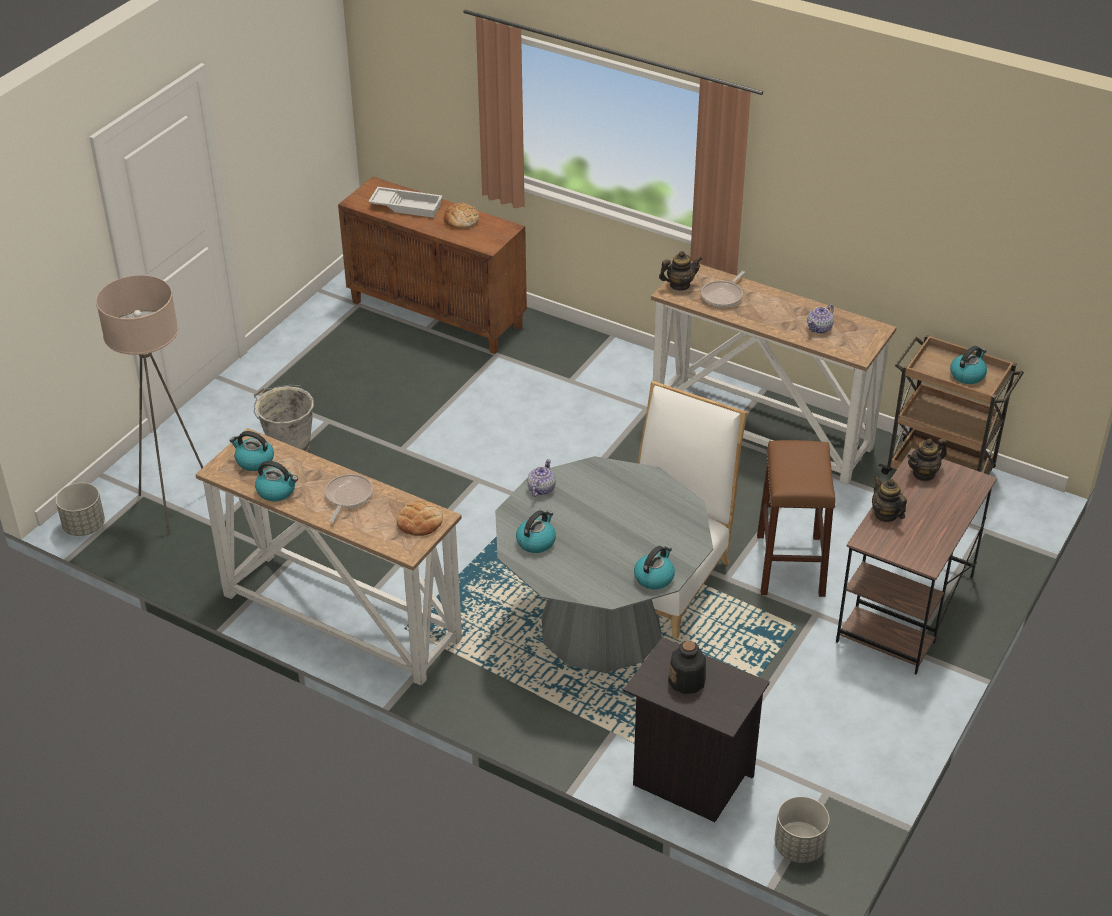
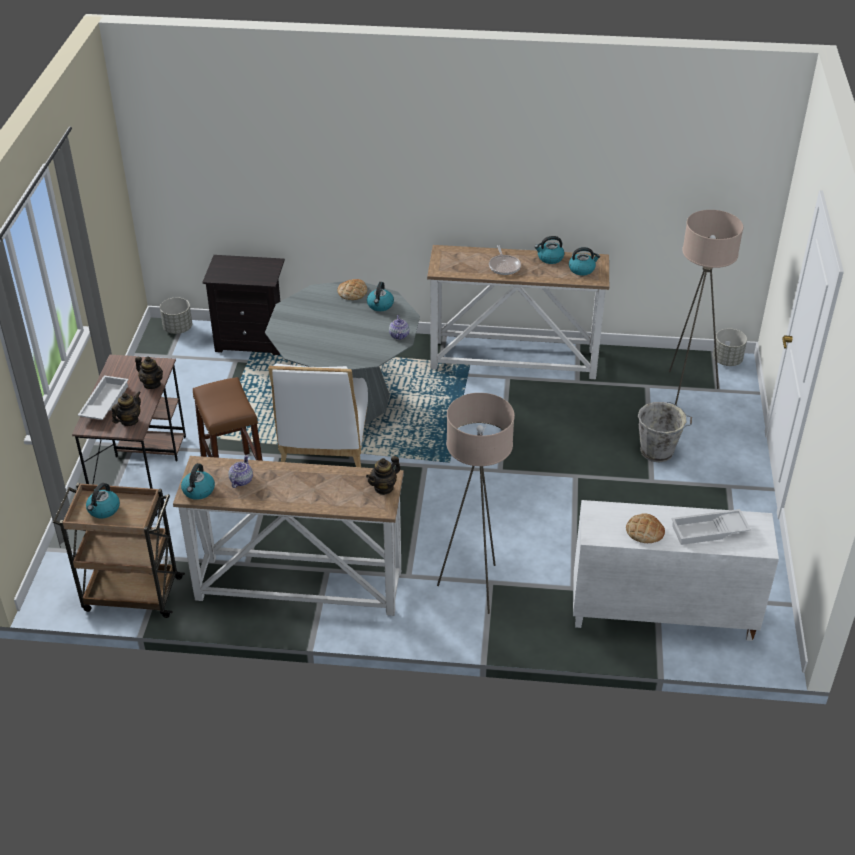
camera: 155 degrees right, 0 degrees up
brown cabinet [338,177,527,354] -> white cabinet [573,500,779,641]
bread [397,501,443,536] -> bread moved to [337,279,367,300]
kettle [634,546,675,589] -> kettle moved to [181,463,215,500]
bottle [668,641,706,694] -> none
frying pan [701,271,745,307] -> none
none -> white tray [78,375,129,420]
none -> beige floor lamp [437,393,515,614]

